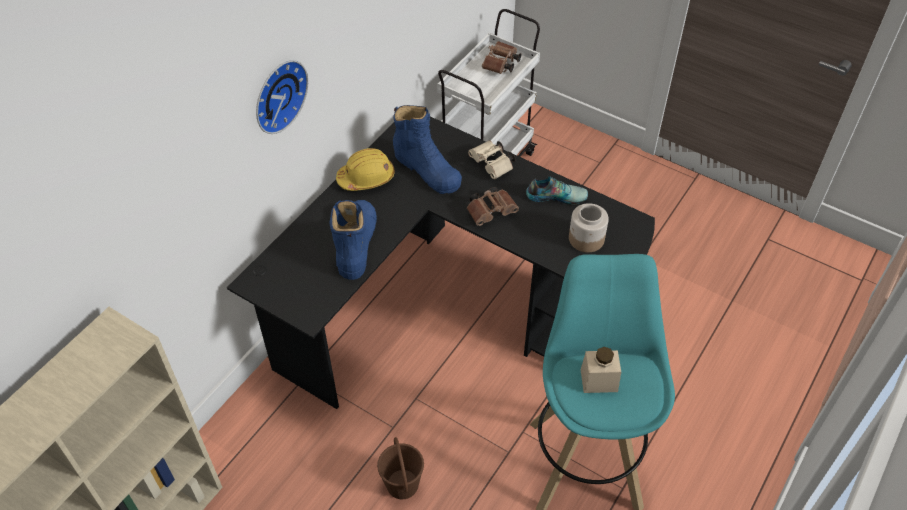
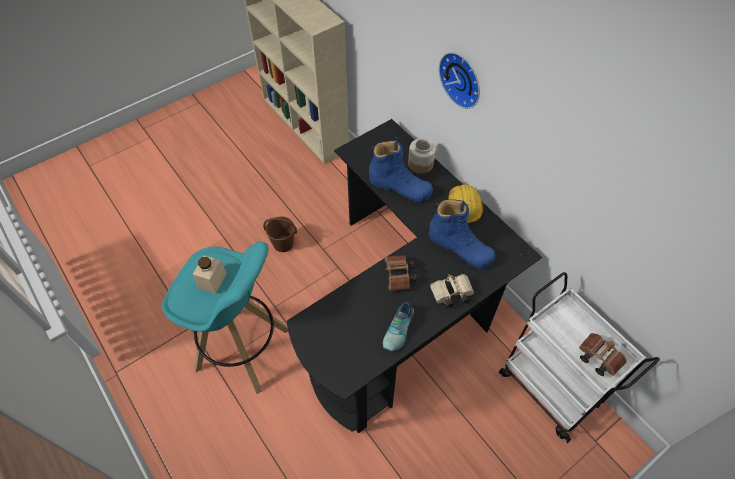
camera: 110 degrees right, 5 degrees up
blue boot [393,105,462,194] -> blue boot turned 120 degrees counterclockwise [429,199,495,269]
jar [569,203,609,252] -> jar moved to [408,138,436,174]

